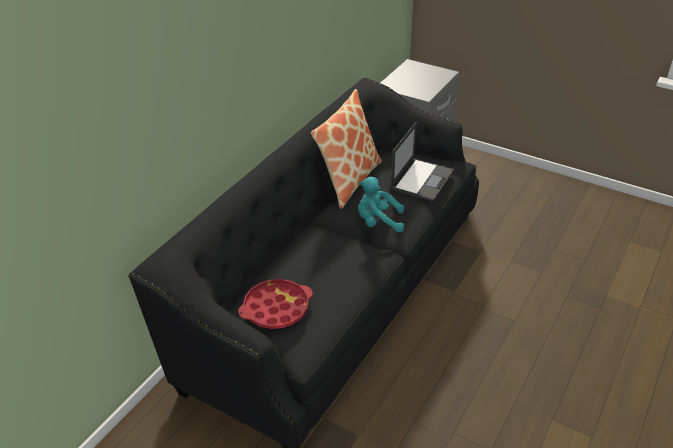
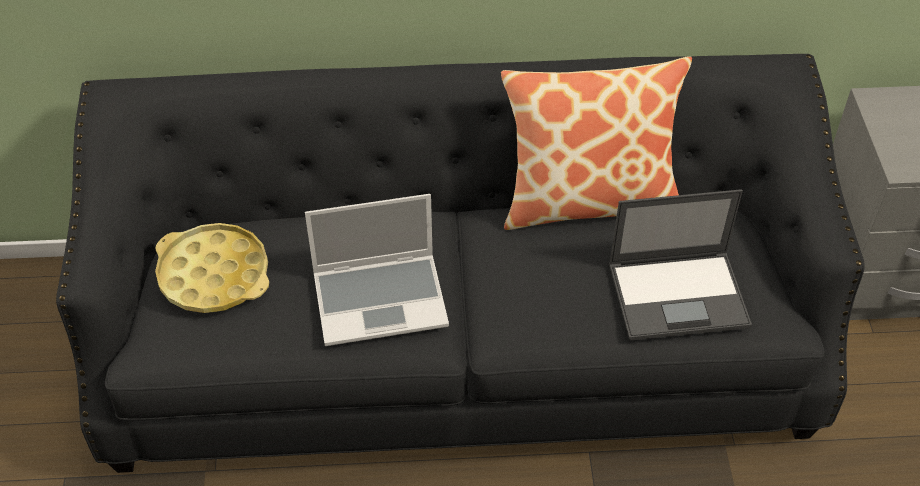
camera: 55 degrees right, 10 degrees up
red tray [238,279,313,329] -> yellow tray [155,223,269,313]
turquoise plush toy [358,177,404,232] -> none
none -> laptop [305,194,449,346]

